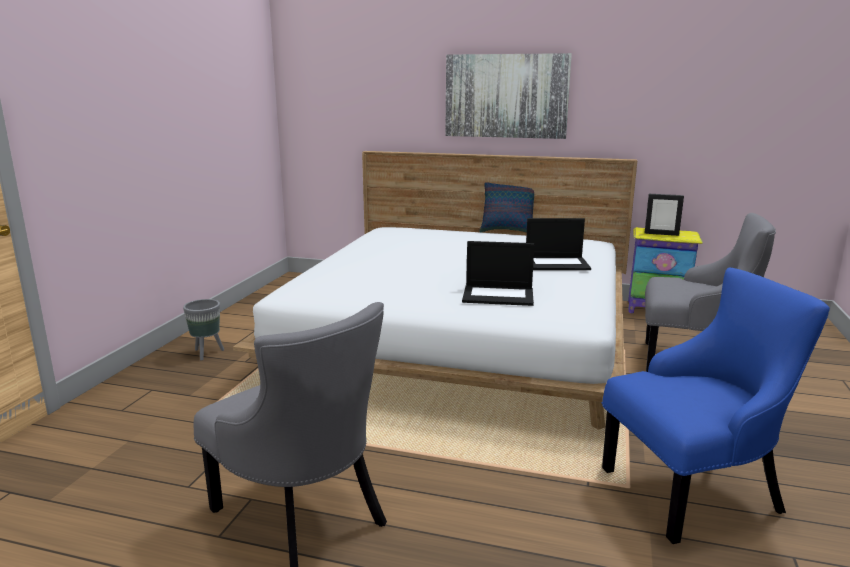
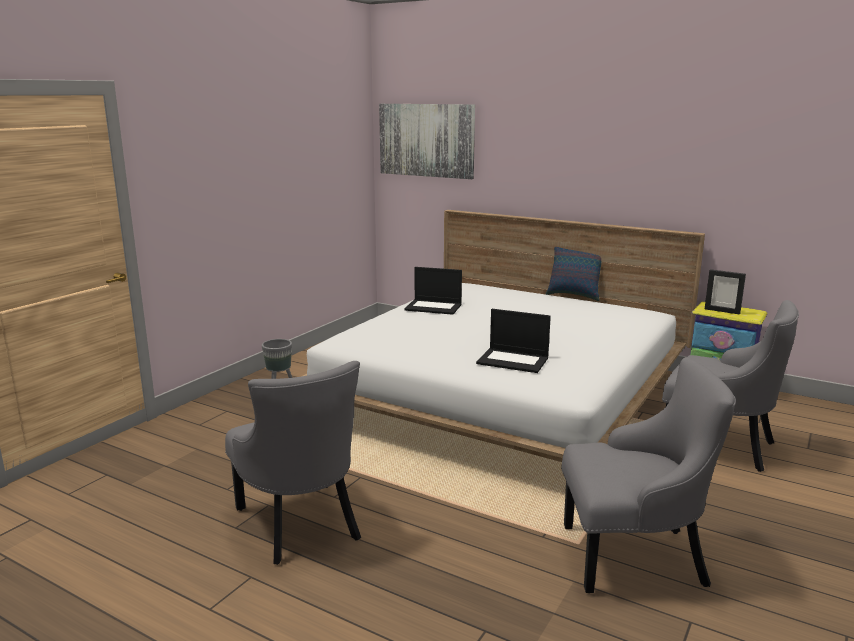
camera: 15 degrees right, 0 degrees up
picture [445,53,572,139] -> picture moved to [379,104,475,179]
laptop [526,218,591,270] -> laptop moved to [404,267,462,315]
blue chair [602,268,830,544] -> grey chair [561,357,736,593]

